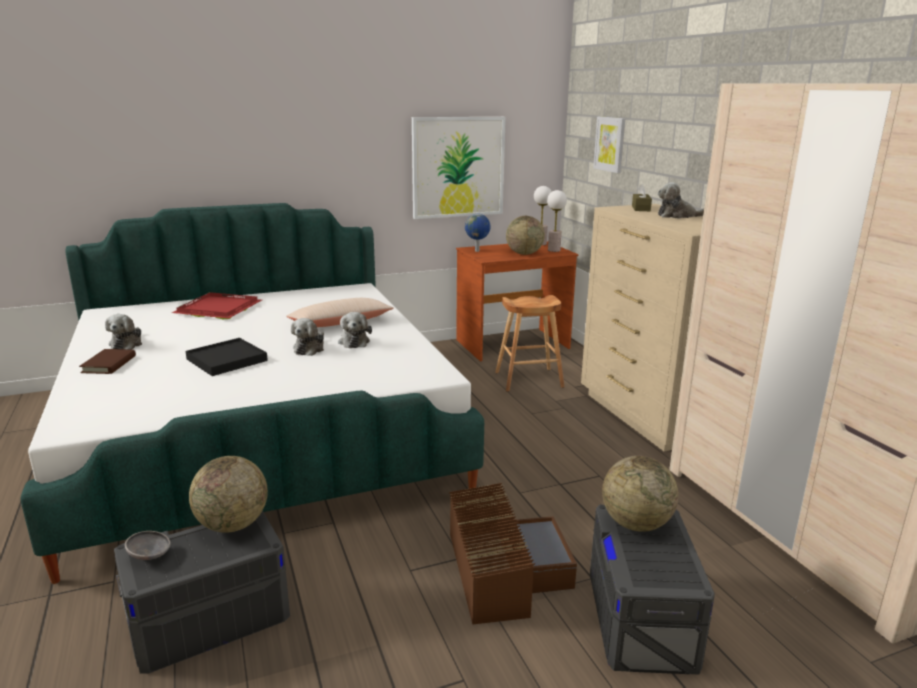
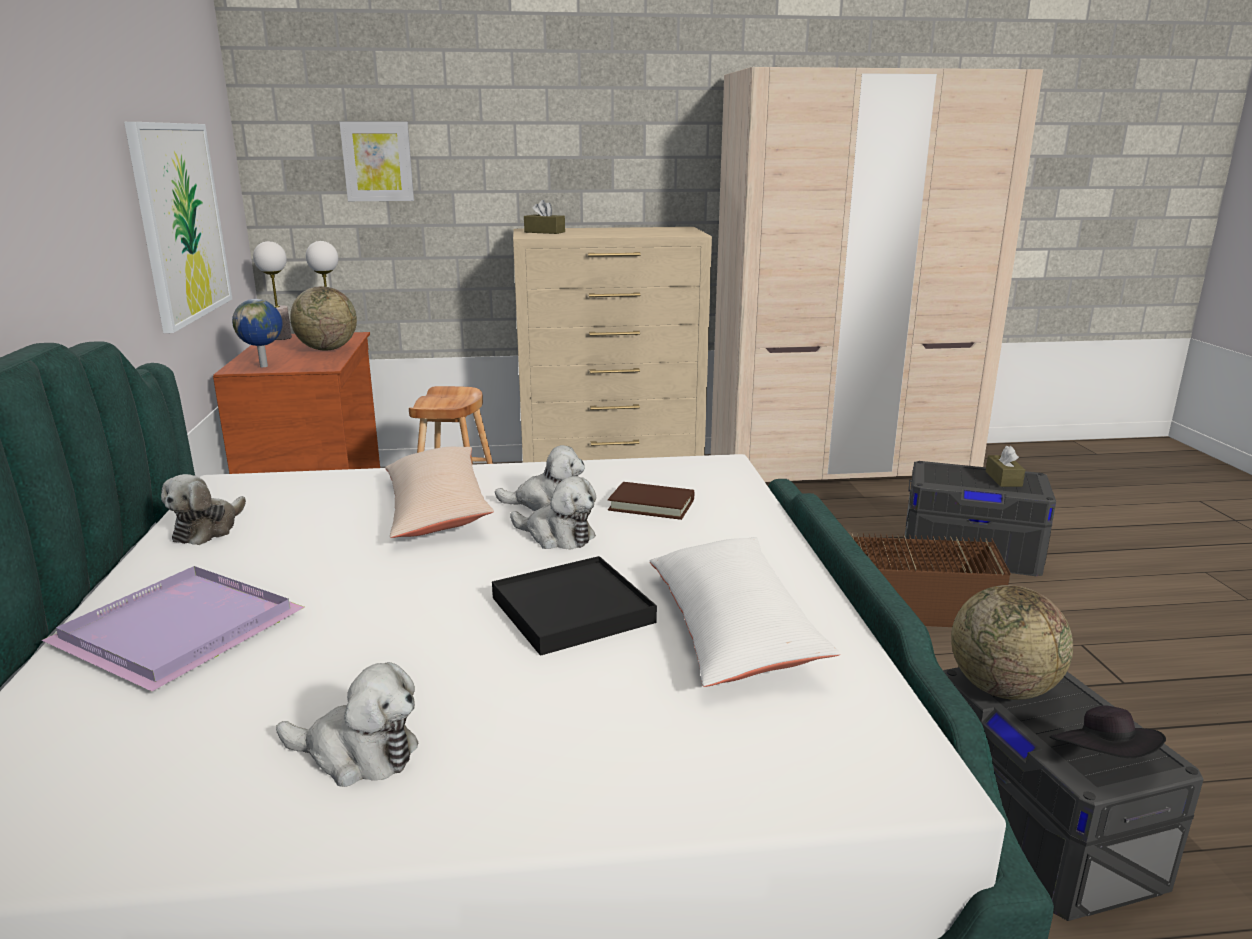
camera: 75 degrees left, 0 degrees up
brown book [79,349,136,374] -> brown book moved to [608,482,694,520]
grey bowl [125,531,171,560] -> black hat [1049,706,1166,759]
red tray [172,292,262,319] -> purple tray [42,566,305,691]
globe [602,456,679,532] -> none
plush toy [658,182,704,218] -> plush toy moved to [161,474,246,545]
none -> white pillow [650,537,841,687]
none -> brown tissue box [985,446,1025,487]

